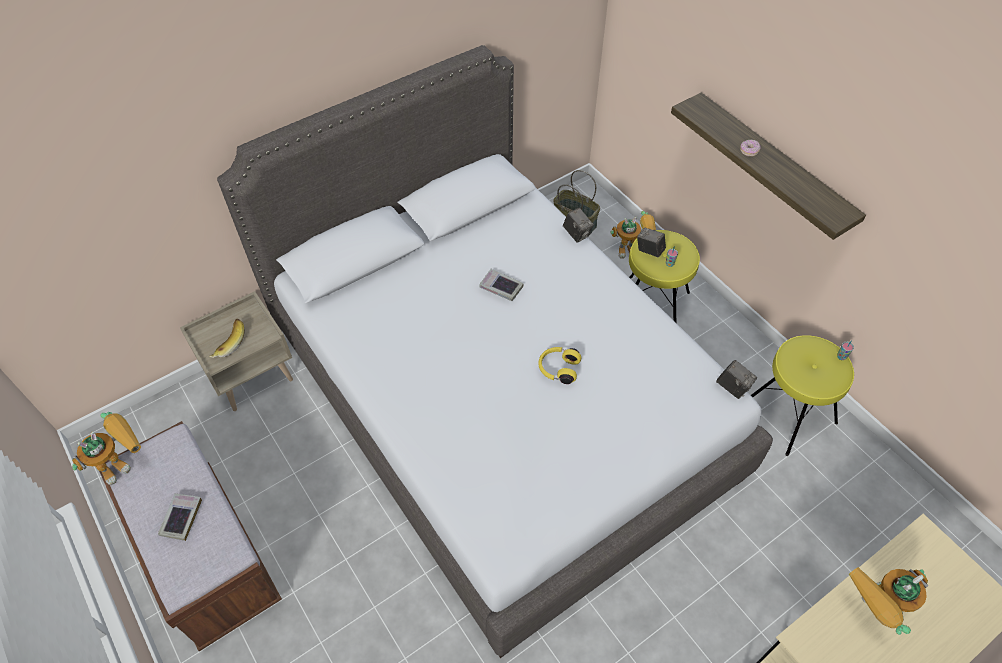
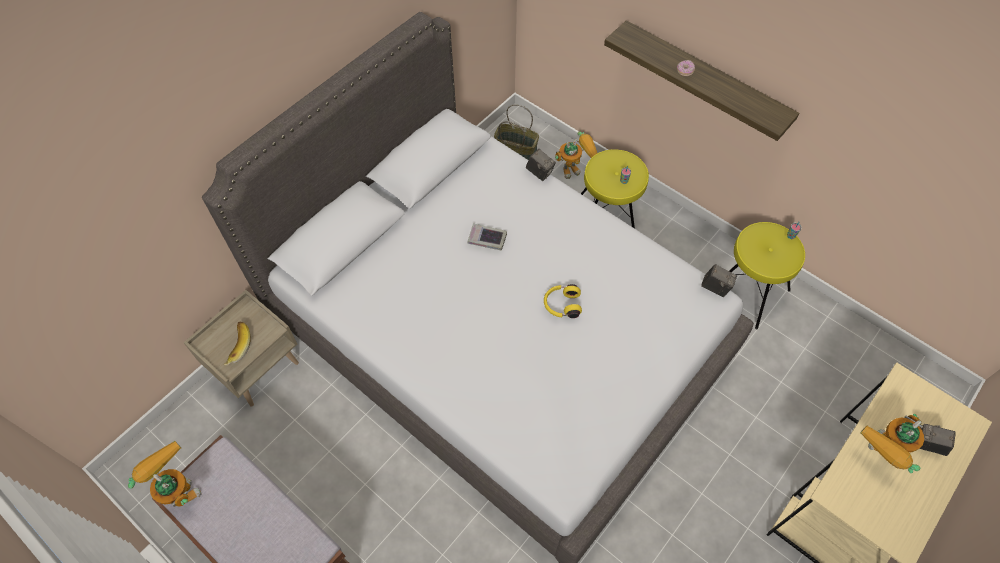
camera: 15 degrees left, 5 degrees up
toy robot [72,412,141,485] -> toy robot turned 75 degrees counterclockwise [128,441,202,507]
book [158,494,202,541] -> none
camera [637,227,666,258] -> camera moved to [919,424,956,456]

